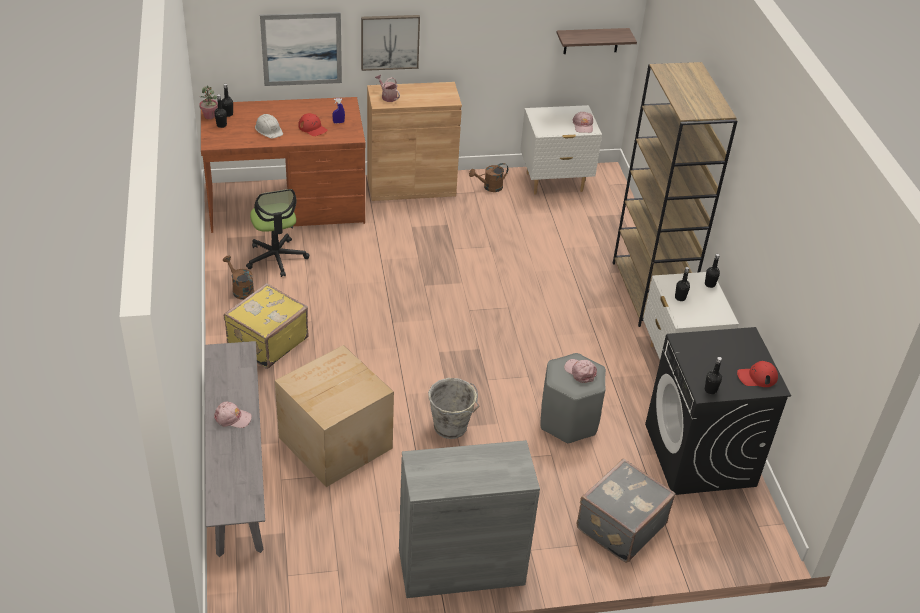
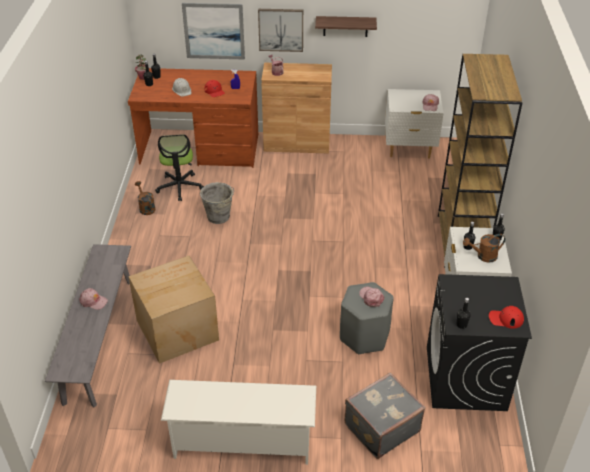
camera: 15 degrees right, 0 degrees up
yellow suitcase [224,283,309,369] -> none
grey cabinet [399,440,540,598] -> white shoe rack [161,380,316,465]
grey bucket [428,378,480,439] -> grey bucket moved to [200,182,234,224]
brown watering can [469,163,508,192] -> brown watering can moved to [463,234,505,263]
shelf [556,28,637,54] -> shelf moved to [315,16,377,37]

